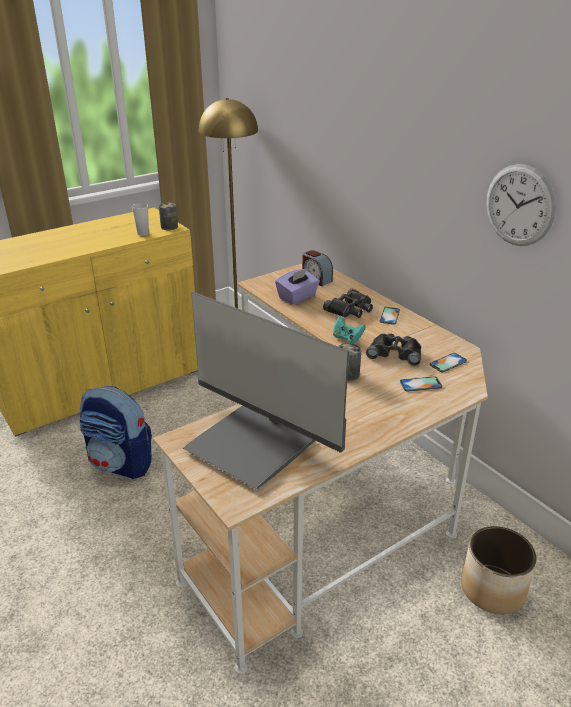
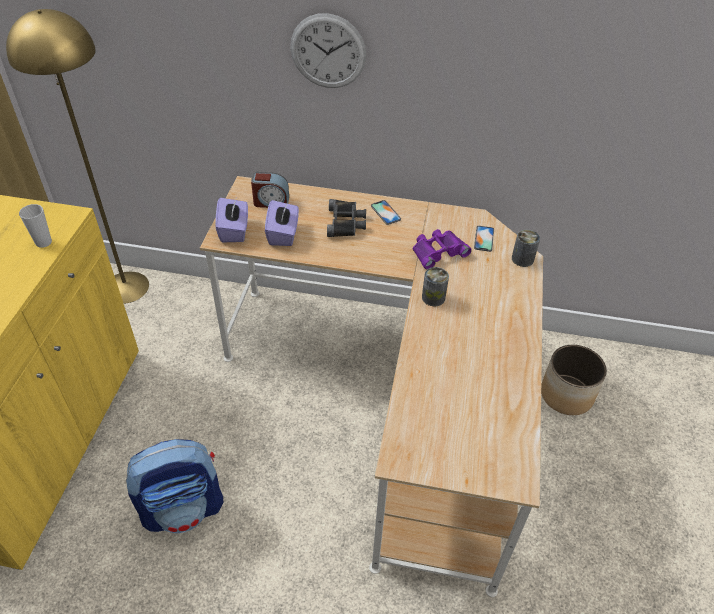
camera: 45 degrees left, 15 degrees up
can [159,203,178,230] -> can moved to [512,229,540,267]
monitor [183,292,349,489] -> none
turquoise game controller [333,316,366,343] -> none
black binoculars [366,333,421,366] -> purple binoculars [413,229,472,270]
phone [400,376,442,392] -> none
wall clock [486,164,556,246] -> wall clock moved to [290,13,366,88]
none -> purple tissue box [215,198,248,242]

